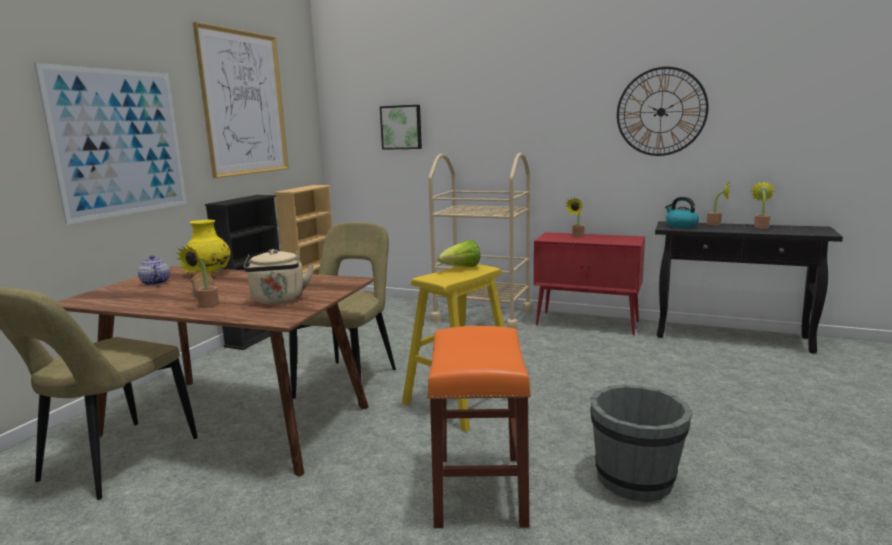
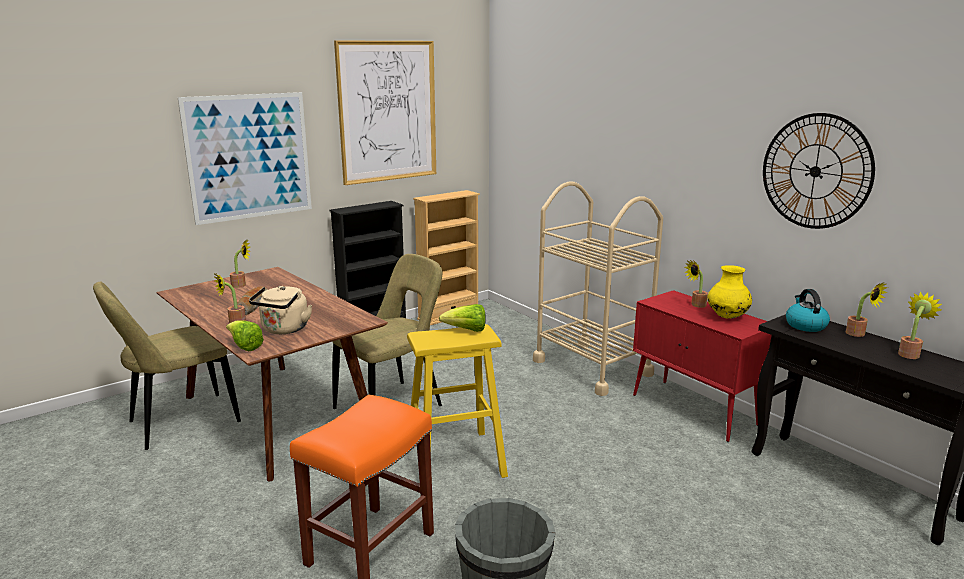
camera: 30 degrees right, 5 degrees up
teapot [138,256,170,286] -> potted plant [230,240,251,288]
yellow vase [186,220,231,274] -> yellow vase moved to [707,265,752,319]
picture [380,105,422,150] -> none
none -> lettuce [226,320,264,352]

